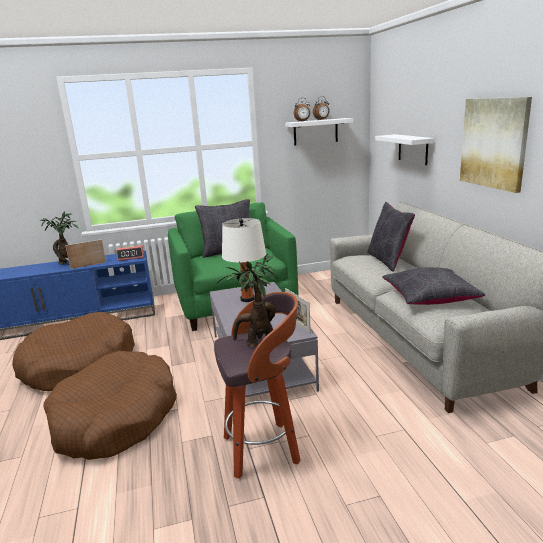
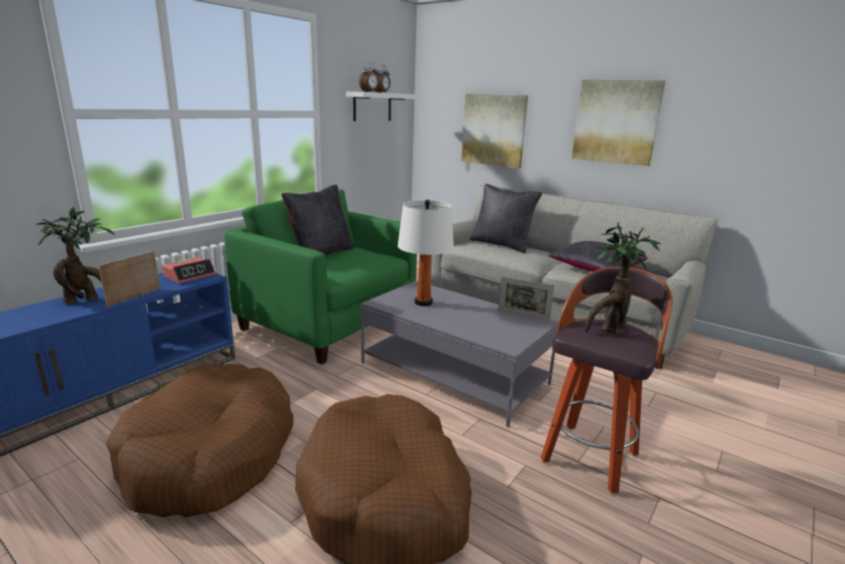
camera: 40 degrees left, 0 degrees up
white shelf [375,134,434,165] -> picture [461,94,528,168]

